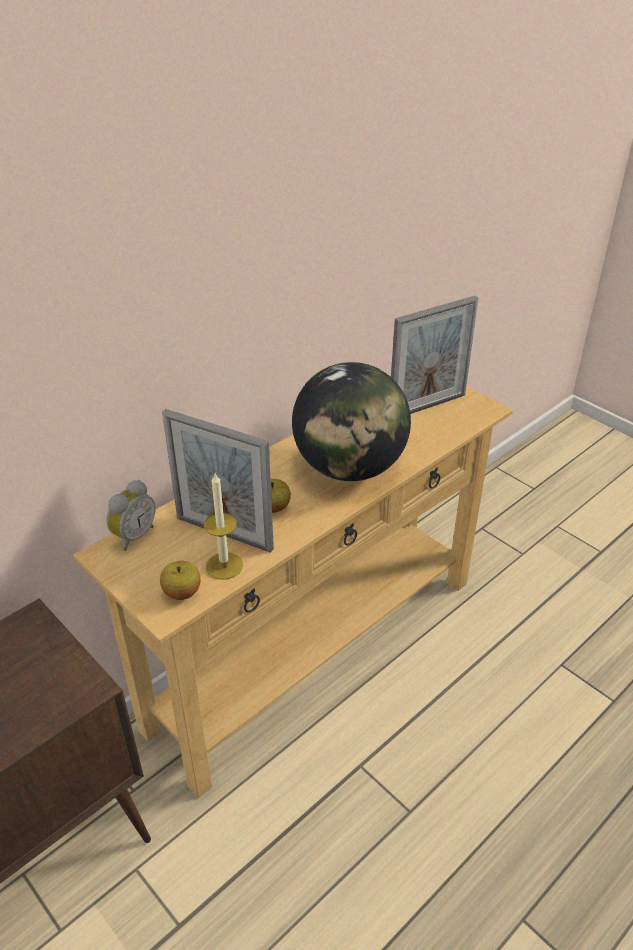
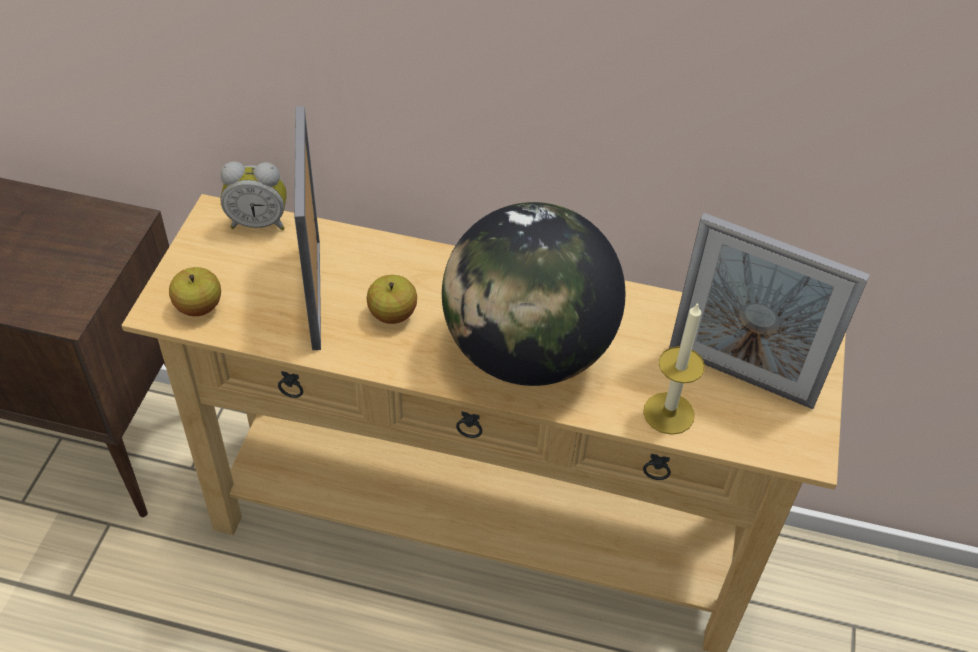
camera: 55 degrees right, 10 degrees up
candle [204,474,243,580] -> candle moved to [643,302,705,435]

